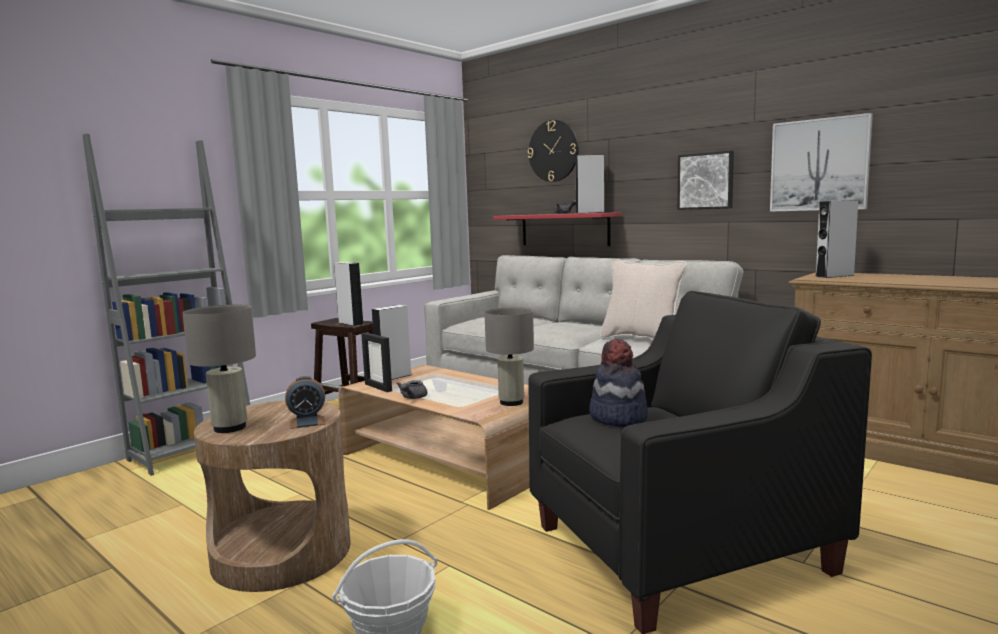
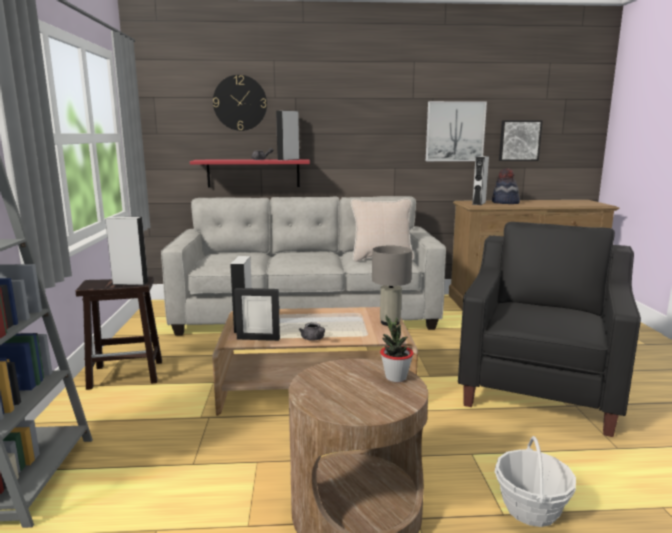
camera: 45 degrees left, 5 degrees up
grey table lamp [183,305,256,433] -> none
alarm clock [285,376,325,429] -> potted plant [380,315,414,382]
hat [589,339,648,427] -> hat moved to [492,168,520,204]
picture [677,151,734,210] -> picture moved to [499,120,543,161]

